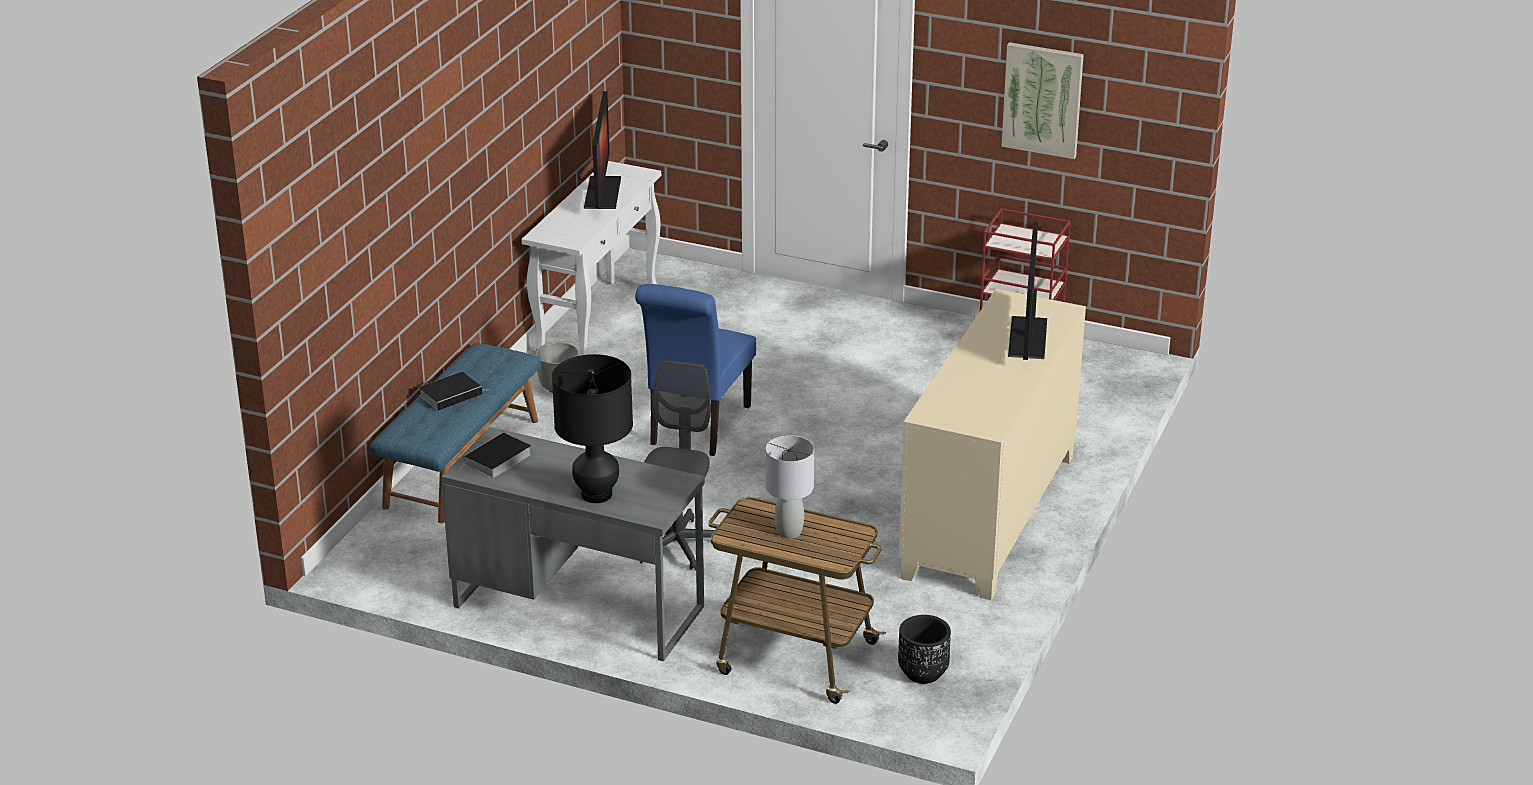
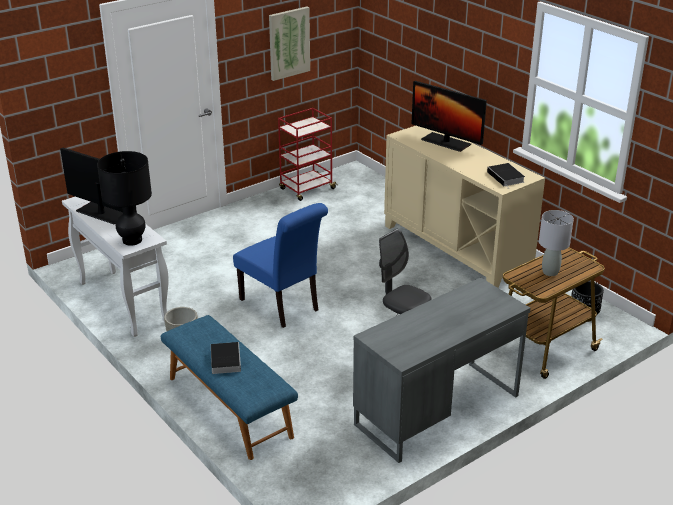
camera: 60 degrees left, 0 degrees up
book [458,432,532,478] -> book moved to [487,163,525,187]
black table lamp [552,354,633,503] -> black table lamp moved to [97,151,152,246]

